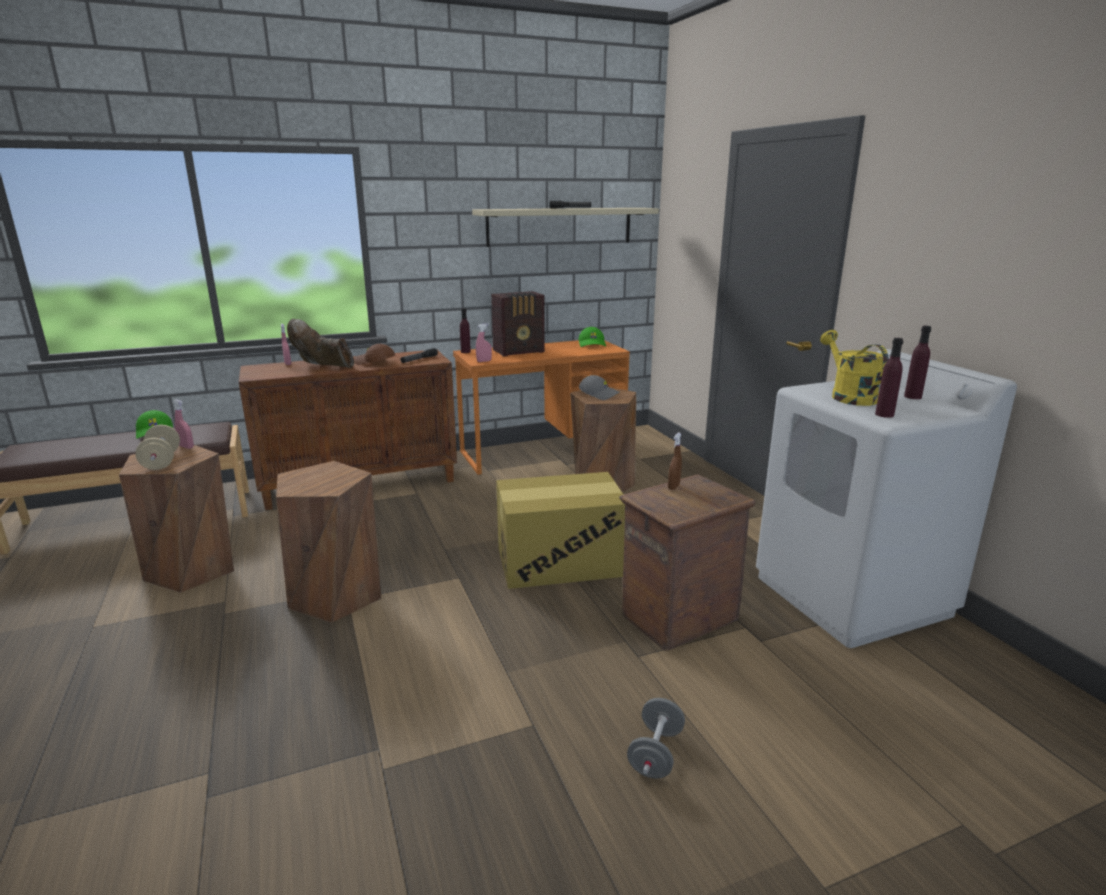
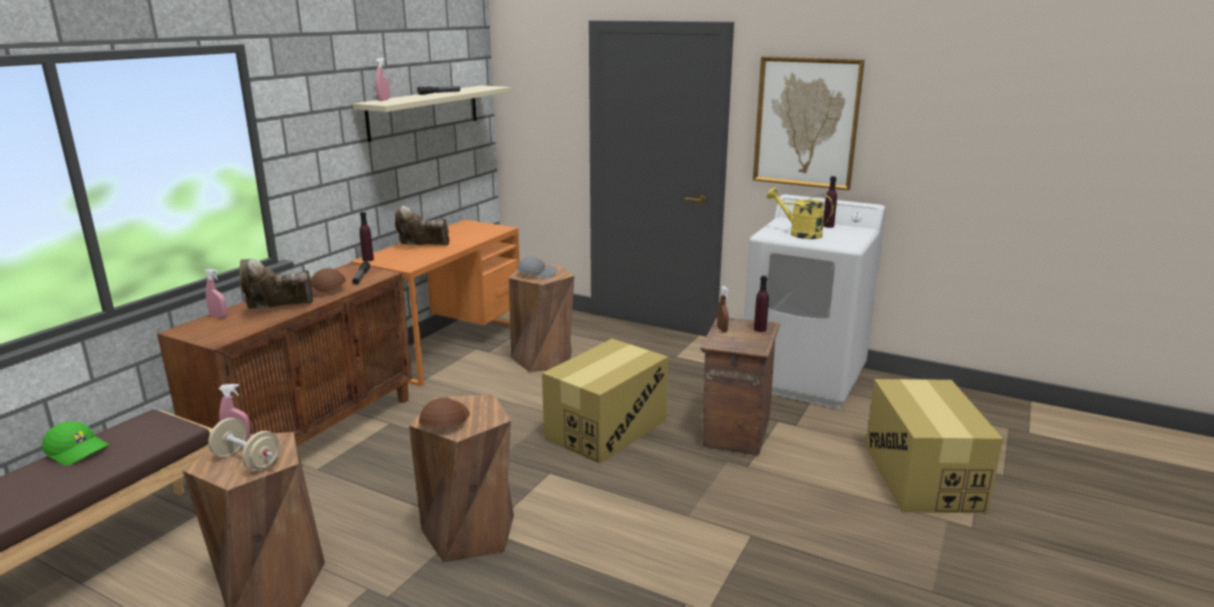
camera: 40 degrees left, 0 degrees up
pink spray bottle [476,323,492,362] -> pink spray bottle moved to [376,58,390,101]
radio [491,291,545,357] -> brown boot [395,205,450,245]
green cap [579,327,606,347] -> none
grey dumbbell [627,698,685,779] -> none
purple bottle [875,338,903,418] -> purple bottle moved to [754,276,769,332]
none -> brown cap [419,398,470,427]
none -> picture [753,57,865,190]
none -> cardboard box [865,379,1003,513]

